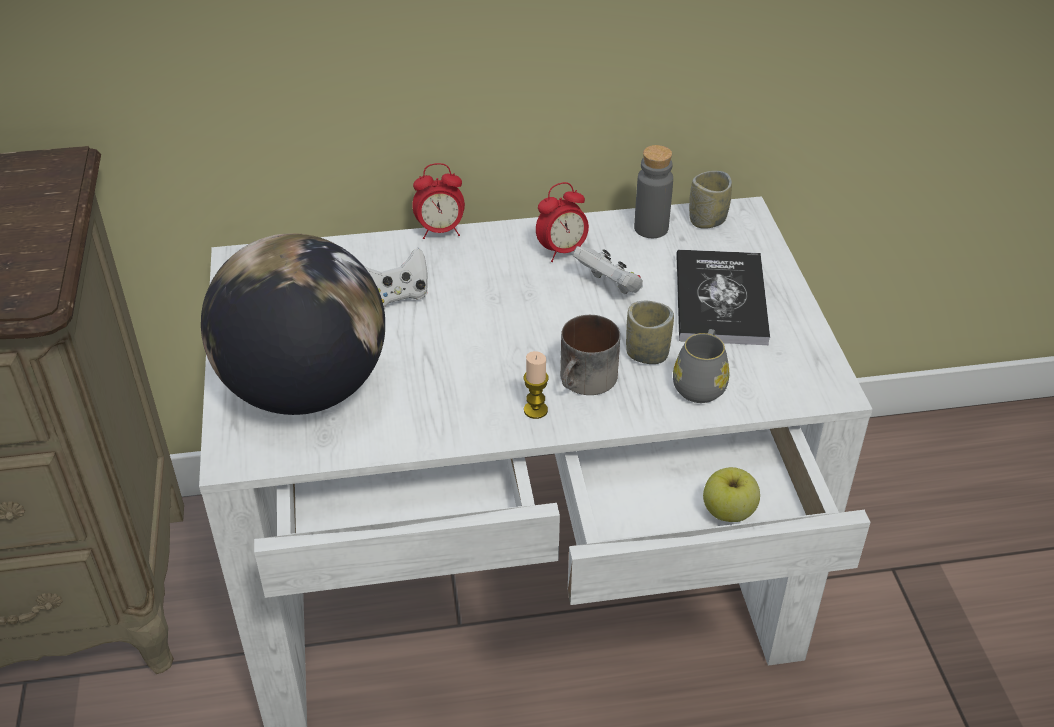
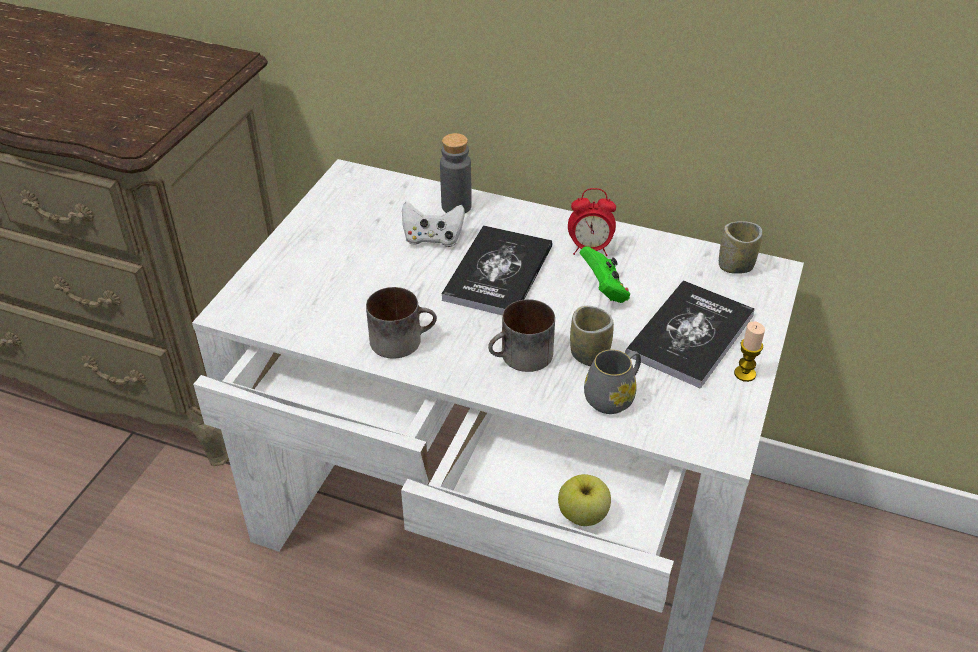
camera: 30 degrees right, 0 degrees up
globe [201,233,385,415] -> none
alarm clock [412,163,465,239] -> none
candle [523,351,549,419] -> candle moved to [734,321,765,382]
white game controller [573,246,643,294] -> green game controller [580,246,630,303]
grey bottle [634,145,673,238] -> grey bottle moved to [440,133,472,213]
none -> mug [366,287,437,359]
none -> book [441,225,552,315]

